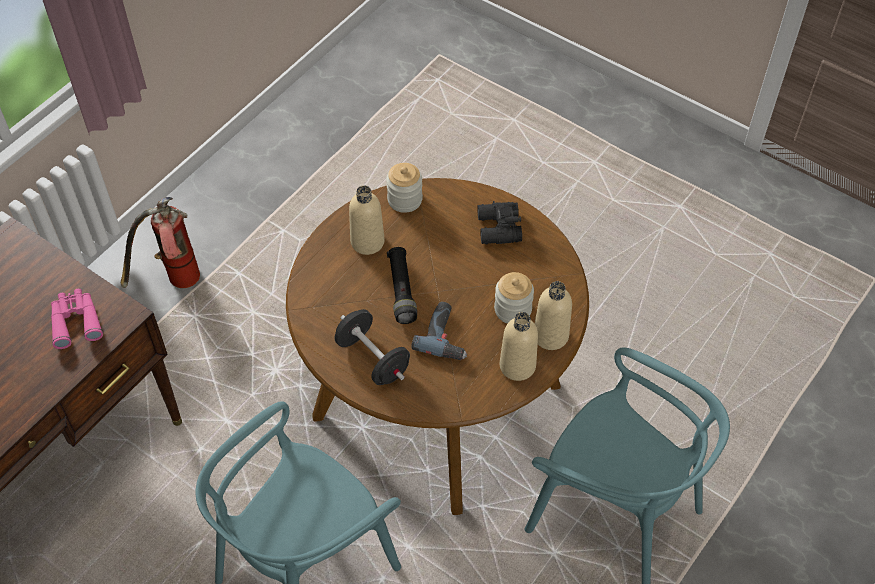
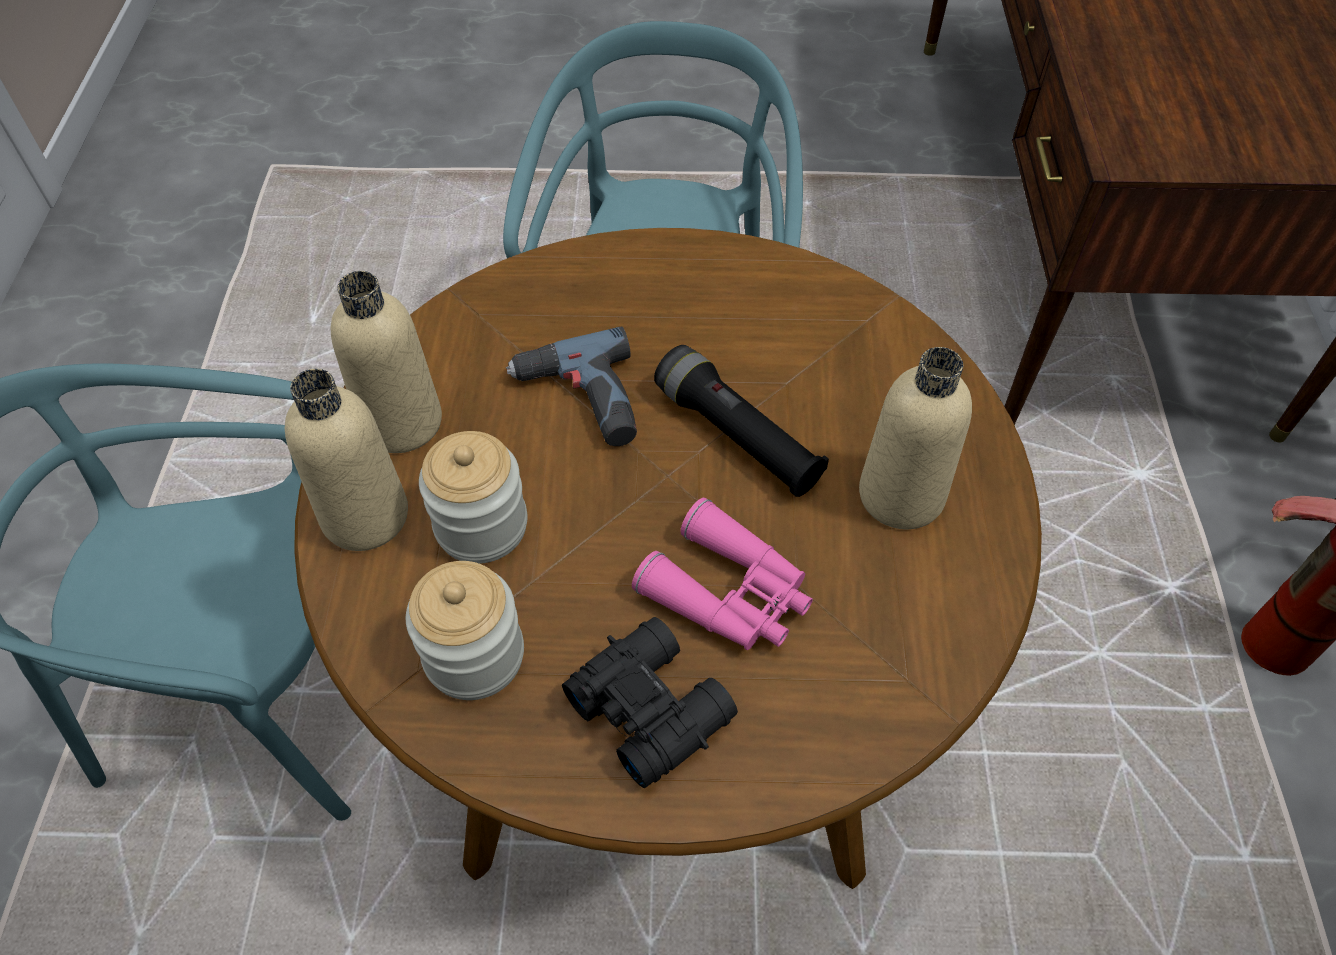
camera: 145 degrees right, 0 degrees up
pink binoculars [51,289,103,349] -> pink binoculars moved to [632,498,813,650]
black dumbbell [334,309,410,385] -> none
jar [386,163,423,213] -> jar moved to [406,561,524,700]

